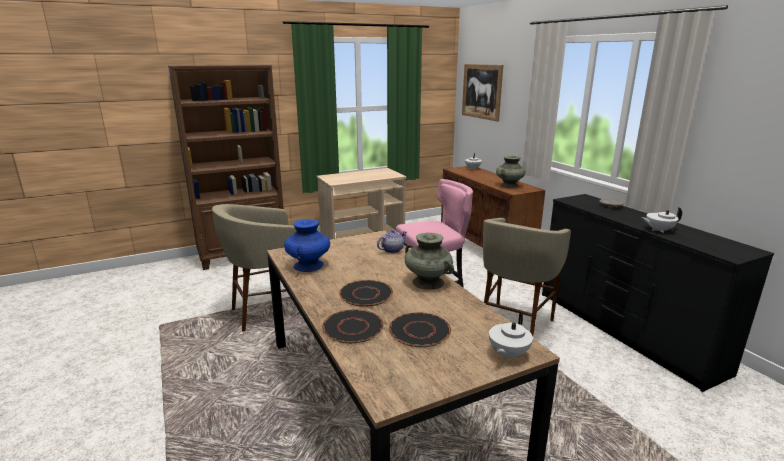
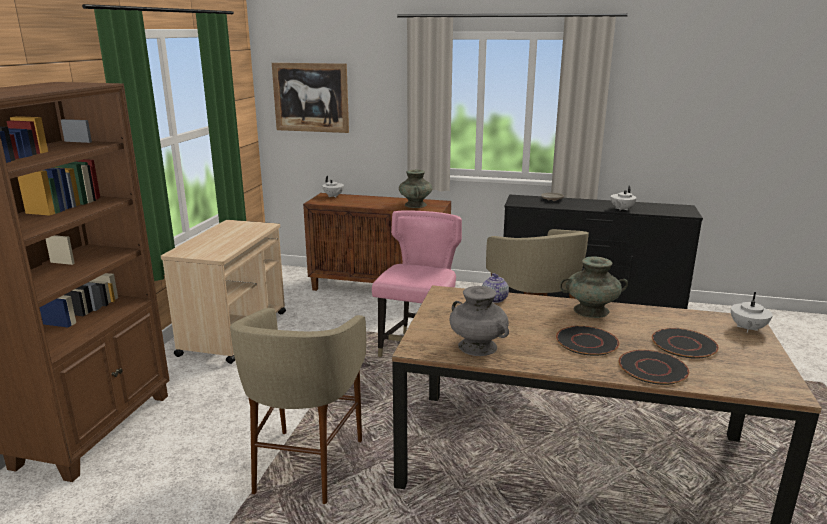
camera: 50 degrees left, 0 degrees up
blue vase [284,219,330,272] -> grey vase [450,286,509,356]
white teapot [489,312,533,360] -> white teapot turned 45 degrees clockwise [731,292,773,333]

